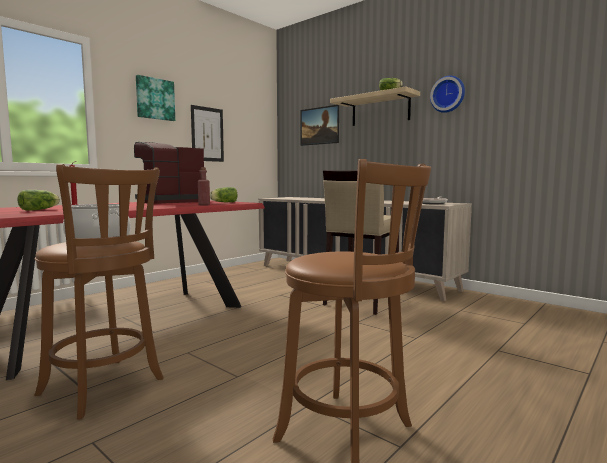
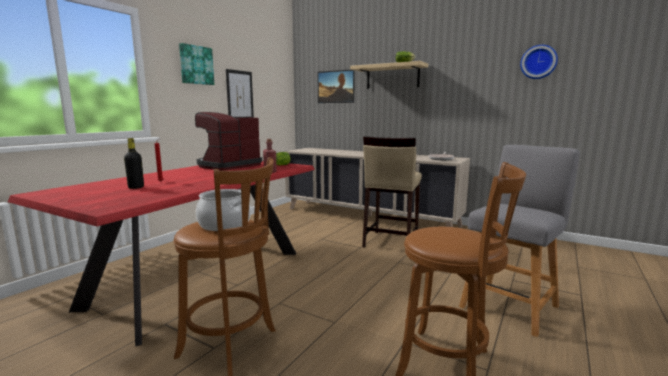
camera: 10 degrees left, 5 degrees up
lettuce [17,190,60,211] -> black bottle [124,138,144,189]
wall clock [430,76,465,113] -> wall clock moved to [520,45,558,79]
none -> grey chair [459,145,580,337]

